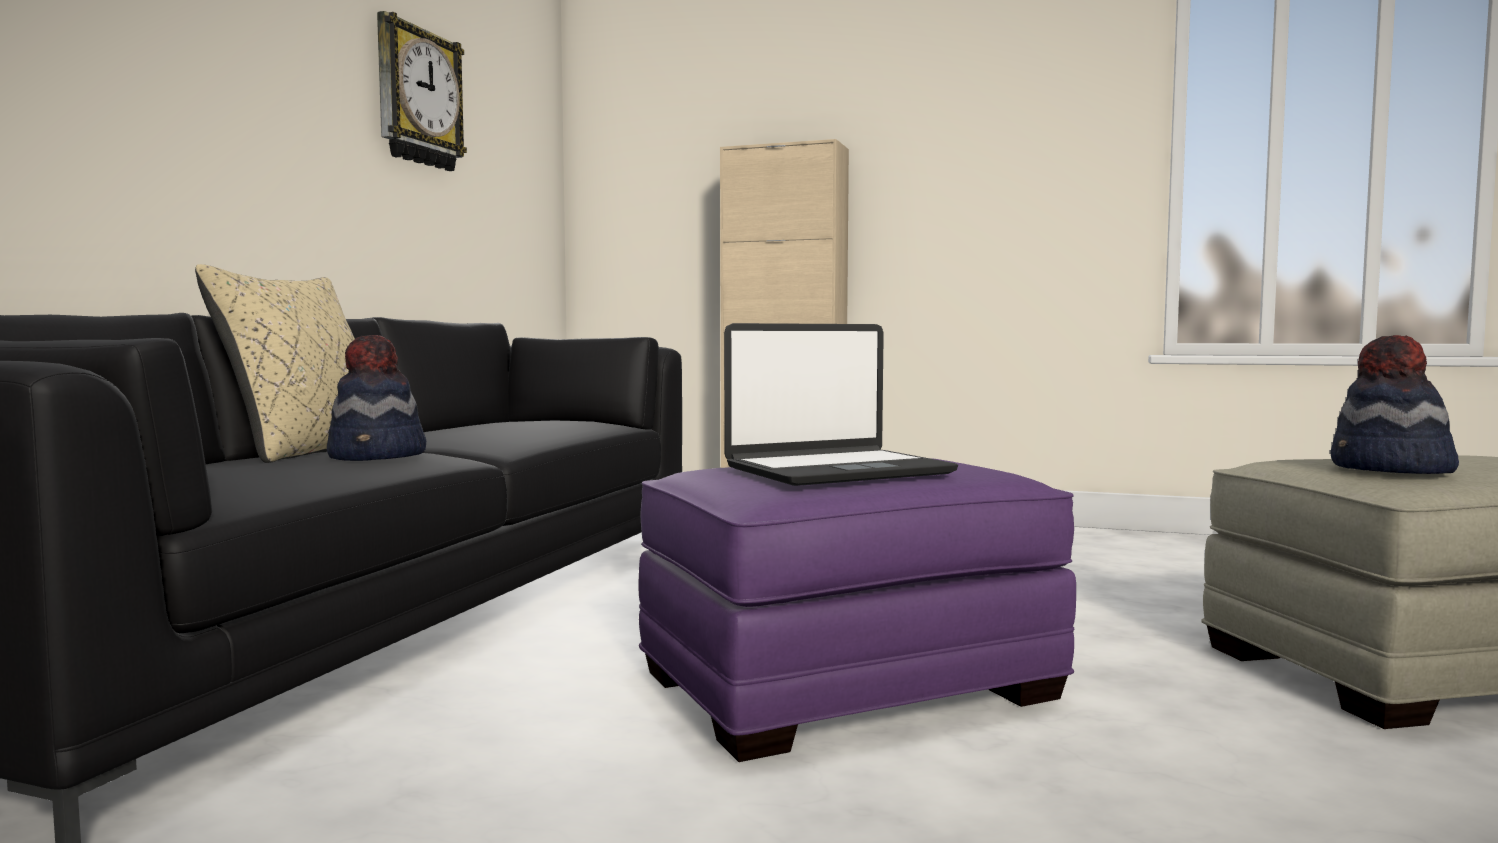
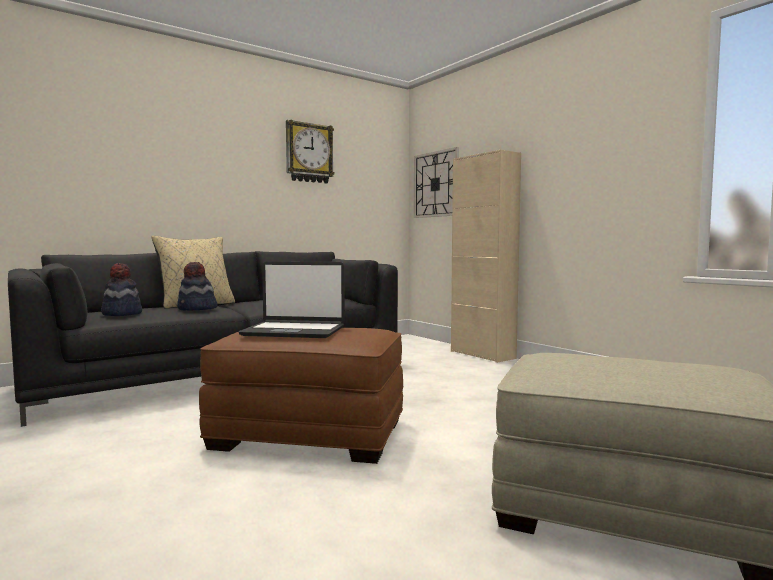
camera: 35 degrees right, 0 degrees up
purple ottoman [639,458,1076,762] -> brown ottoman [199,328,403,464]
hat [1330,335,1459,474] -> hat moved to [101,263,142,316]
none -> wall clock [414,147,459,218]

